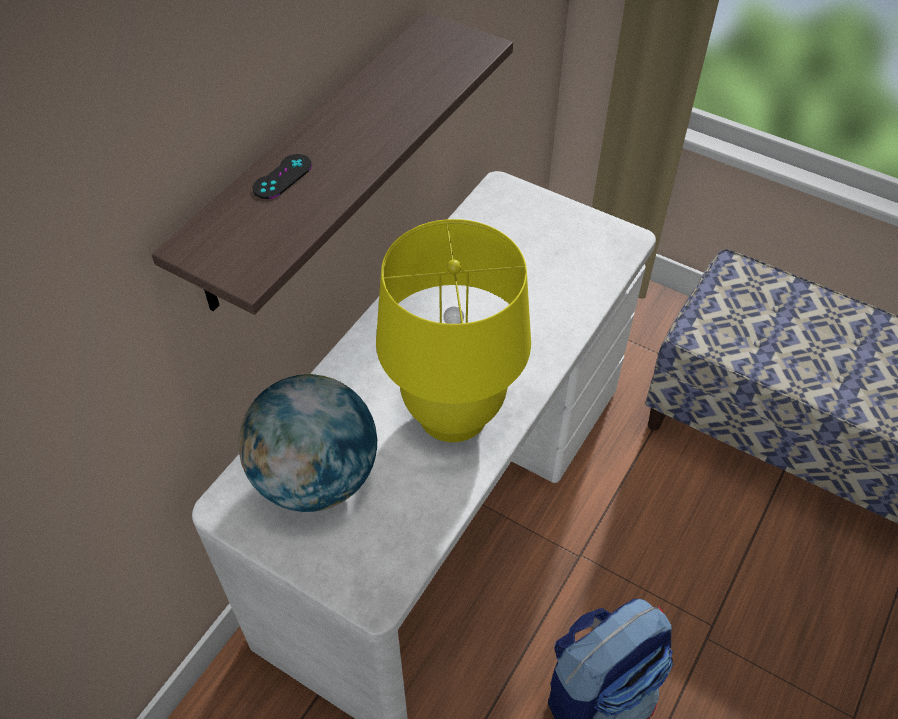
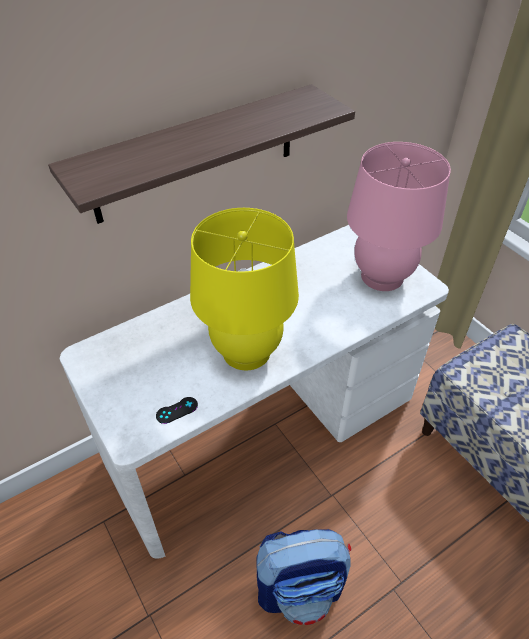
camera: 25 degrees right, 5 degrees down
globe [239,374,377,512] -> none
black game controller [252,154,312,199] -> black game controller moved to [156,397,198,424]
none -> pink table lamp [347,142,451,291]

